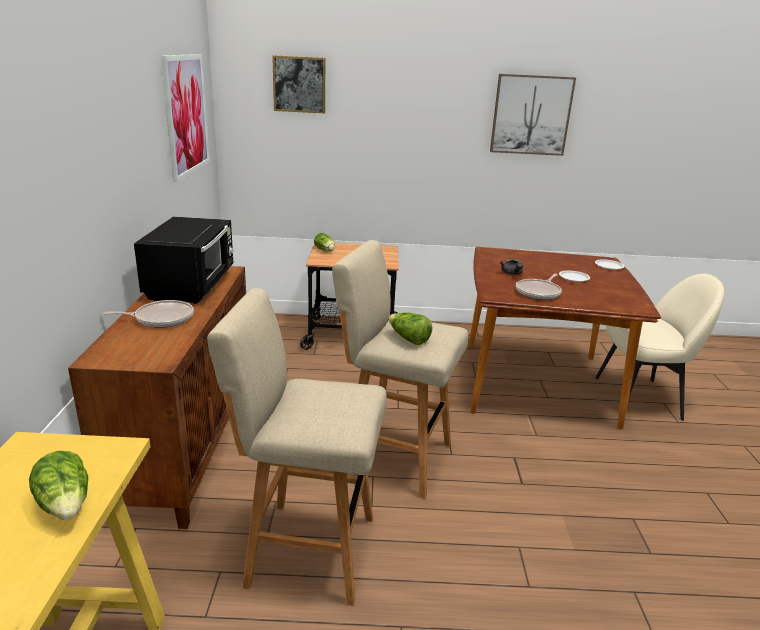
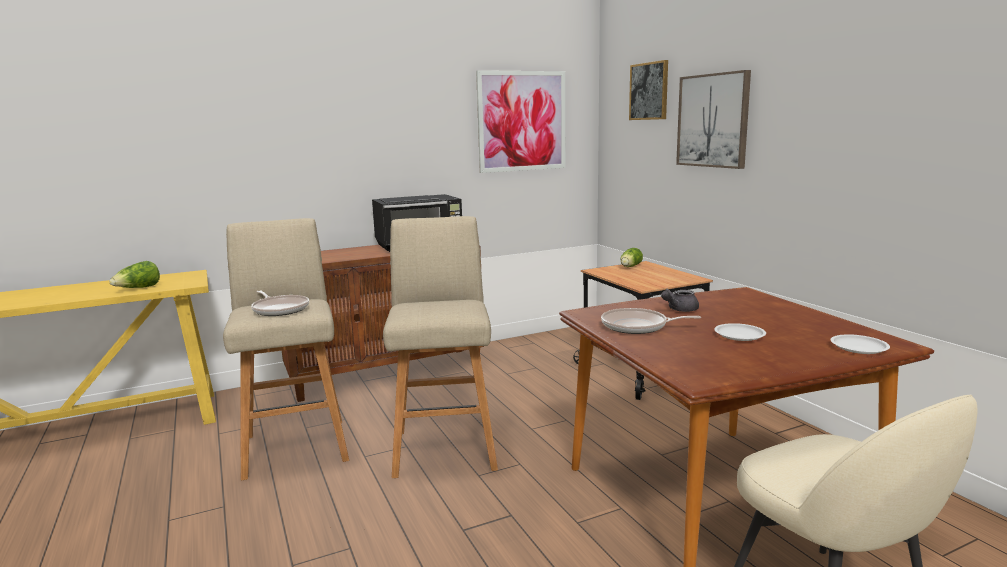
camera: 65 degrees right, 10 degrees down
frying pan [103,300,194,328] -> frying pan moved to [251,291,309,316]
lettuce [388,312,432,345] -> none
picture [490,74,576,156] -> picture moved to [676,70,751,169]

